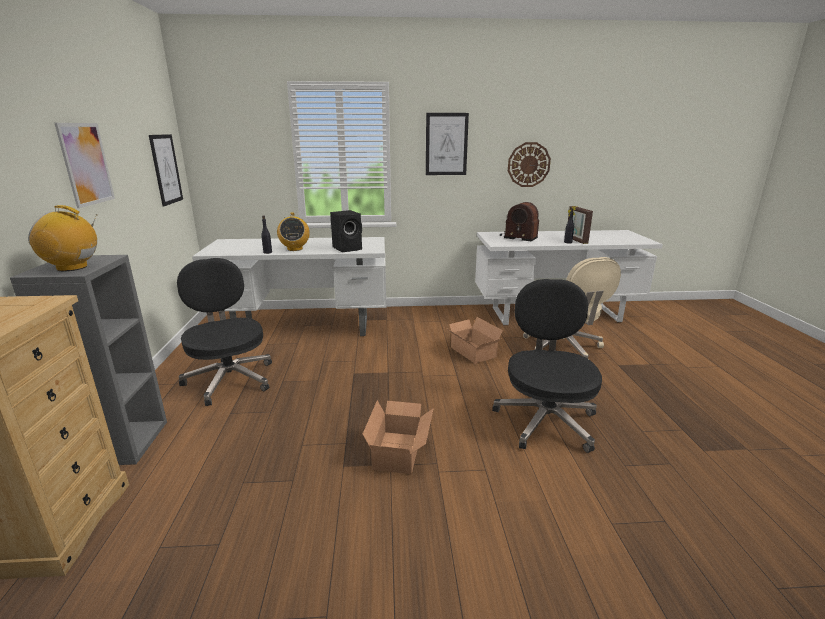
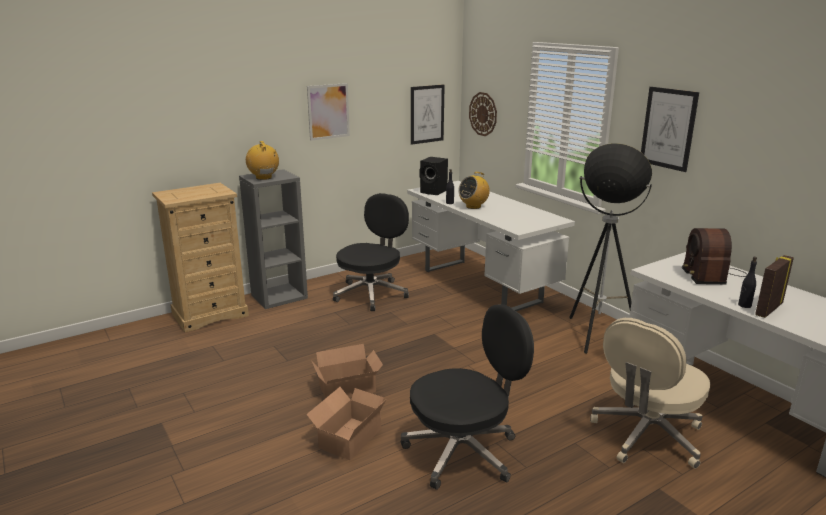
camera: 60 degrees right, 0 degrees up
black speaker [330,210,362,252] -> black speaker moved to [419,157,448,195]
cardboard box [446,317,503,364] -> cardboard box moved to [306,387,386,460]
wall clock [508,142,551,187] -> wall clock moved to [469,92,497,136]
none -> floor lamp [569,143,652,354]

